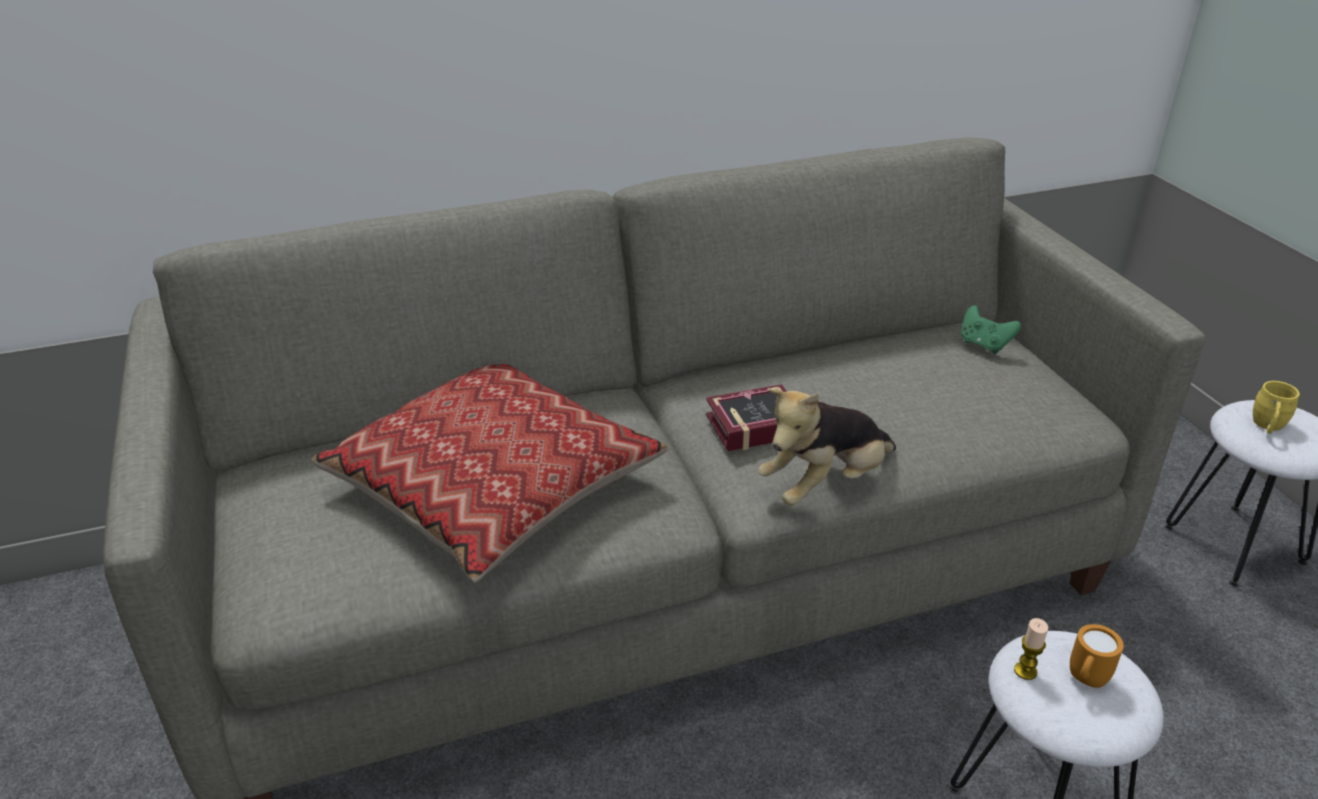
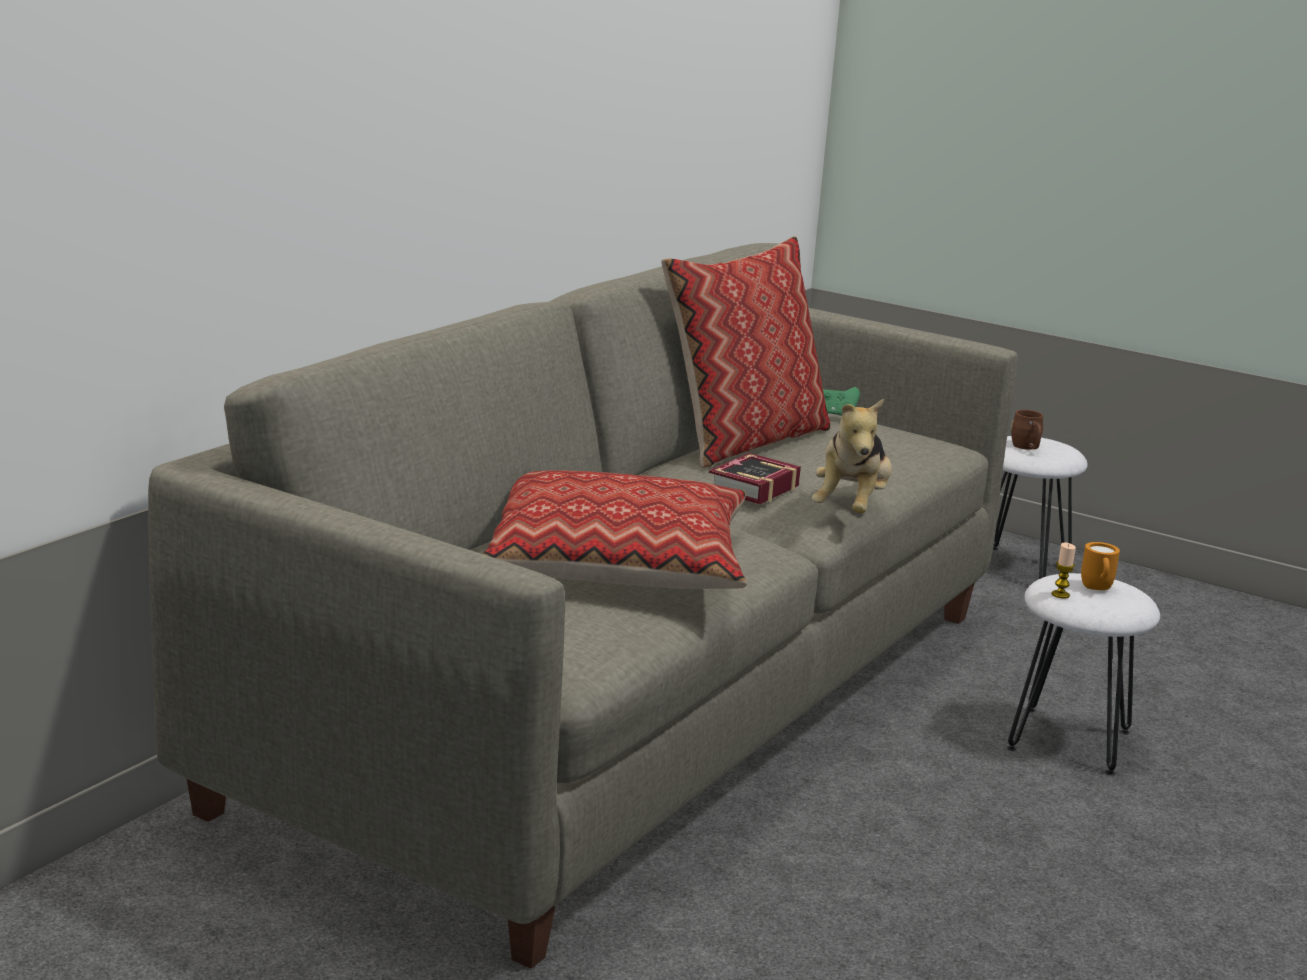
camera: 40 degrees left, 15 degrees down
yellow mug [1253,381,1300,434] -> brown mug [1011,410,1043,450]
none -> pillow [661,236,831,468]

